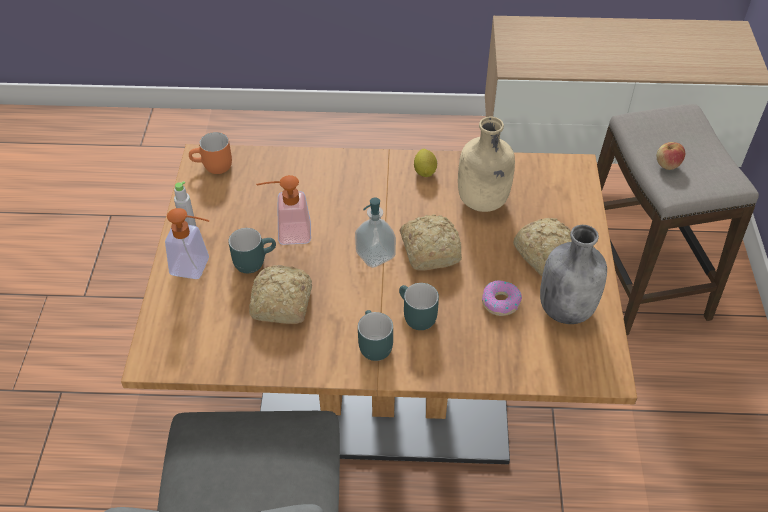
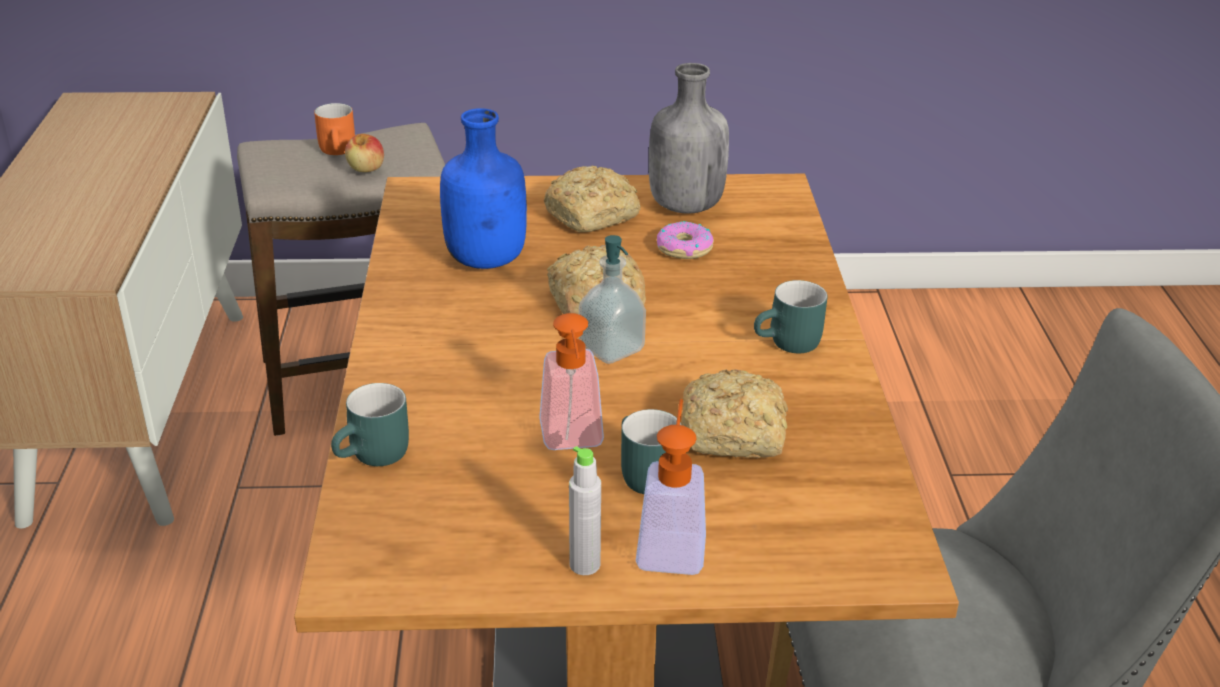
camera: 95 degrees left, 15 degrees down
orange mug [189,132,232,174] -> orange mug moved to [314,103,355,155]
turquoise mug [399,283,439,330] -> turquoise mug moved to [331,383,409,466]
lemon [414,149,437,177] -> none
beige bottle [458,116,515,212] -> blue bottle [440,108,527,269]

